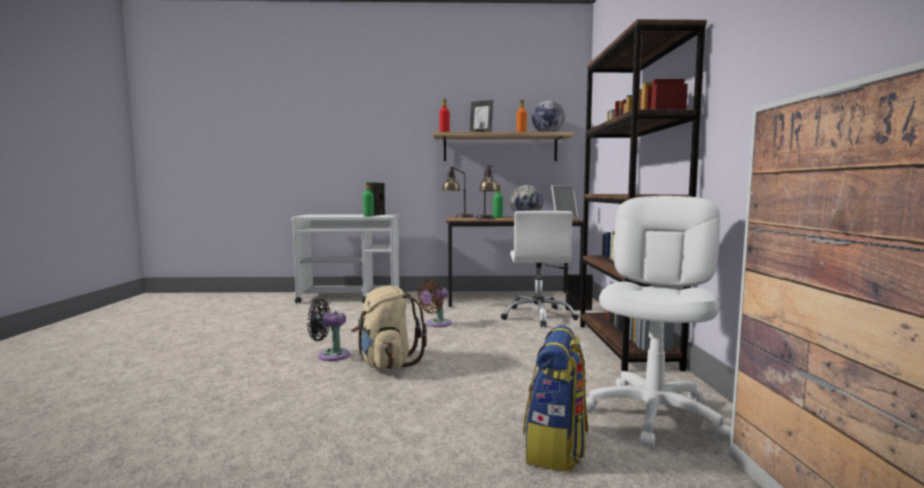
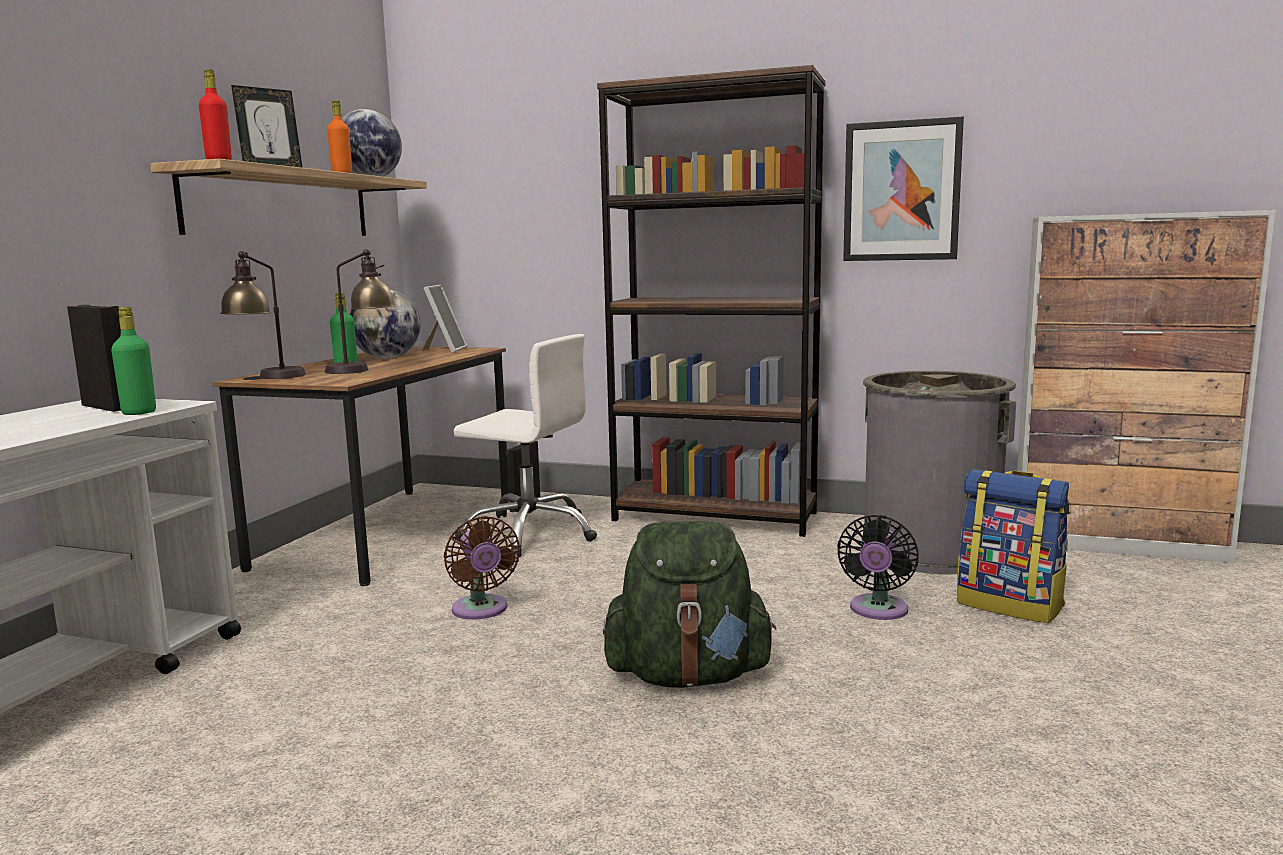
camera: 70 degrees left, 5 degrees up
black fan [307,299,350,361] -> black fan moved to [837,515,919,620]
beige backpack [351,286,427,370] -> green backpack [603,521,776,688]
white office chair [586,196,731,447] -> grey trash can [862,371,1016,574]
none -> picture [843,116,964,261]

